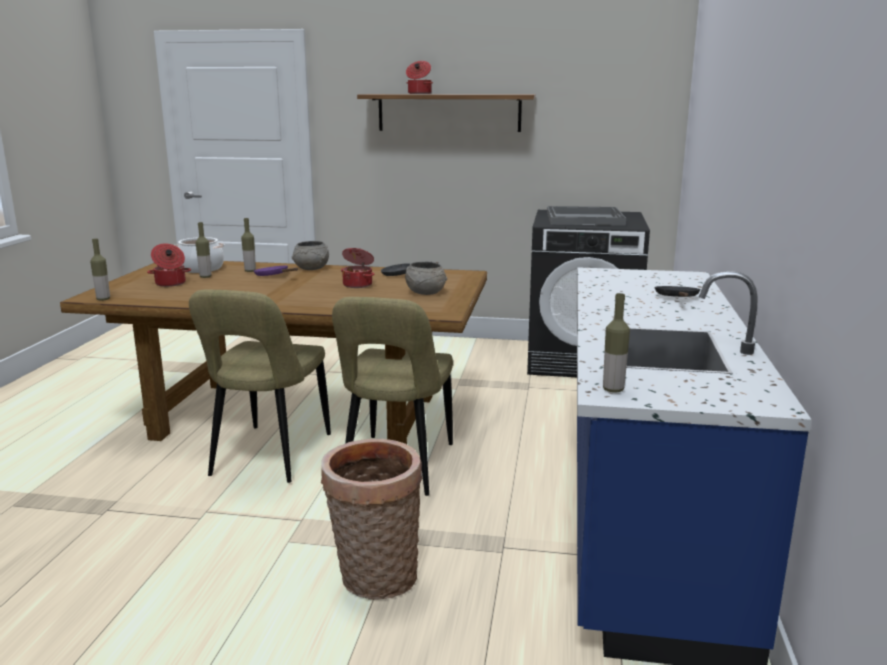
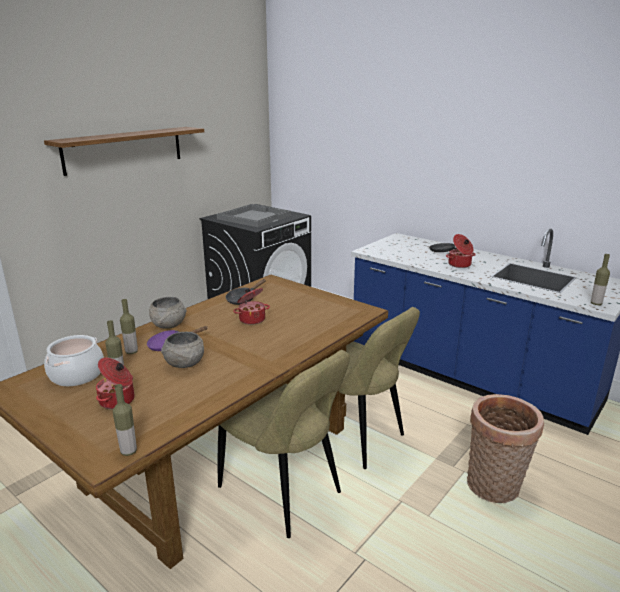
camera: 60 degrees left, 5 degrees up
grey bowl [405,262,447,295] -> grey bowl moved to [161,332,204,368]
cooking pot [406,61,433,94] -> cooking pot moved to [446,234,476,268]

